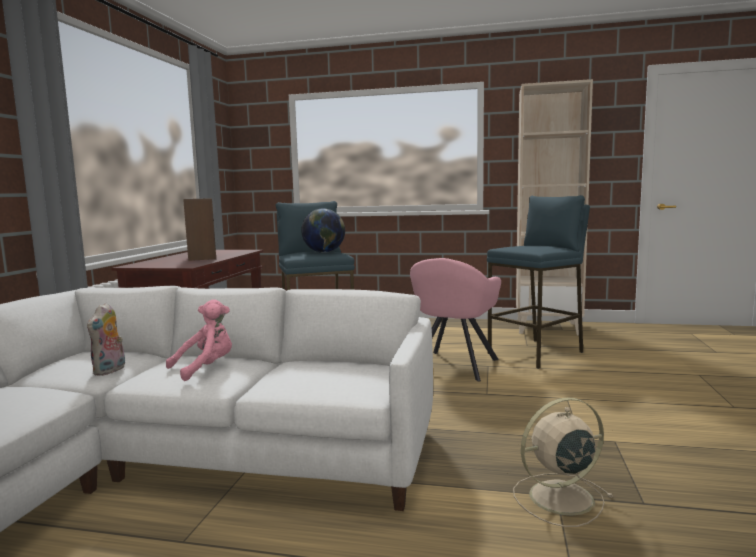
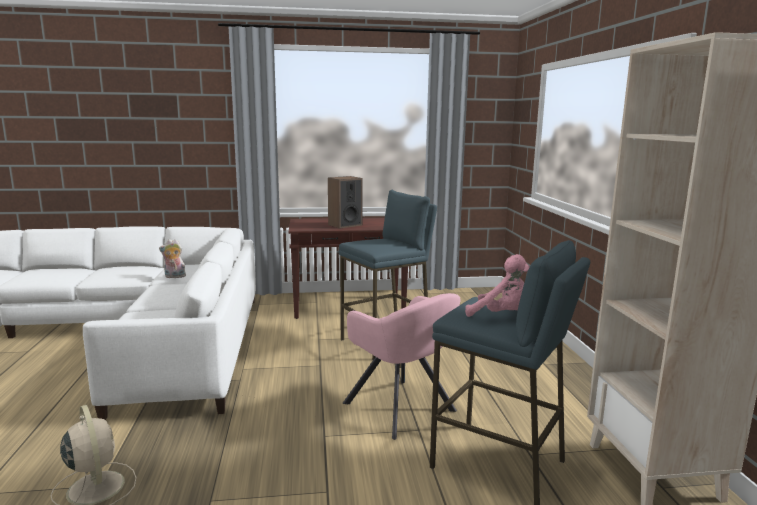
camera: 70 degrees right, 5 degrees up
pink plush toy [166,299,232,381] -> pink plush toy moved to [465,254,529,317]
globe [301,208,345,253] -> none
pink armchair [410,258,501,381] -> pink armchair turned 135 degrees counterclockwise [343,293,461,440]

